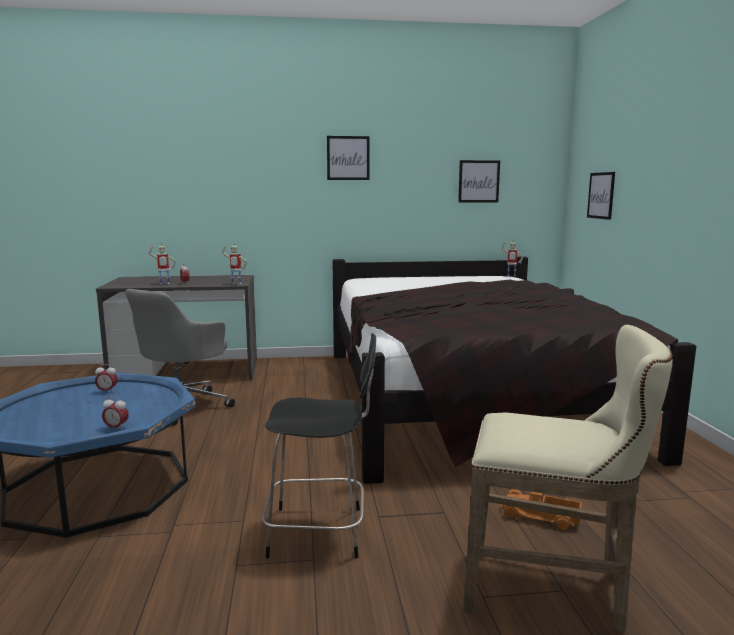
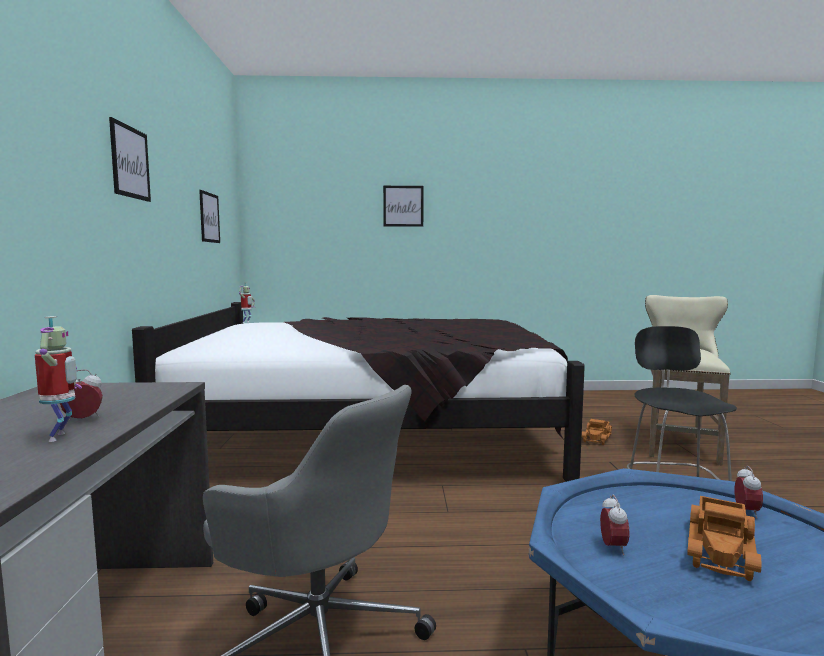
camera: 85 degrees left, 5 degrees down
toy robot [222,242,247,284] -> none
picture [587,172,615,220] -> picture moved to [383,186,424,227]
none -> toy truck [687,496,761,581]

